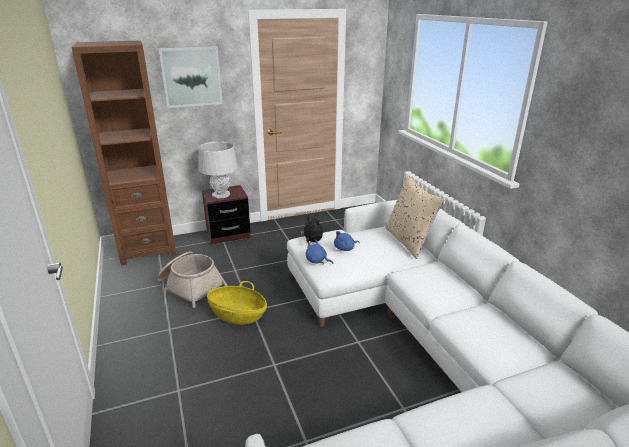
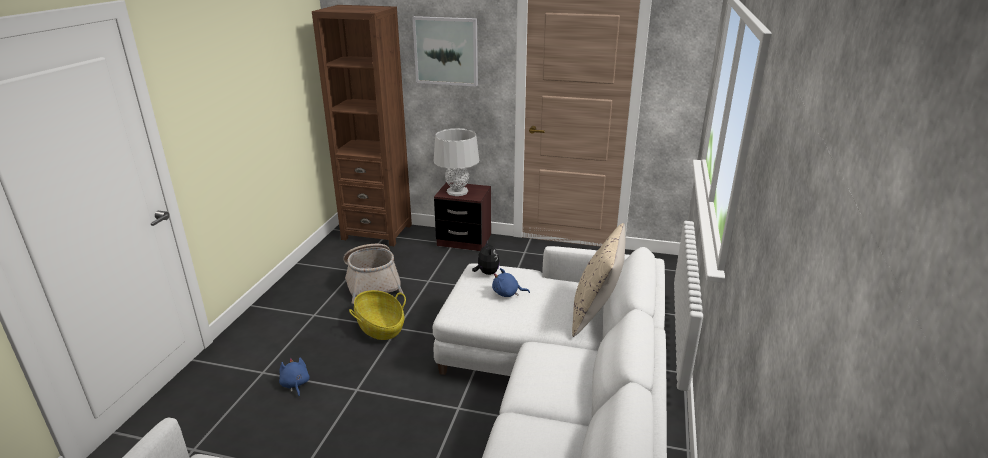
camera: 35 degrees right, 0 degrees up
blue plush toy [306,240,333,264] -> blue plush toy moved to [279,357,310,397]

